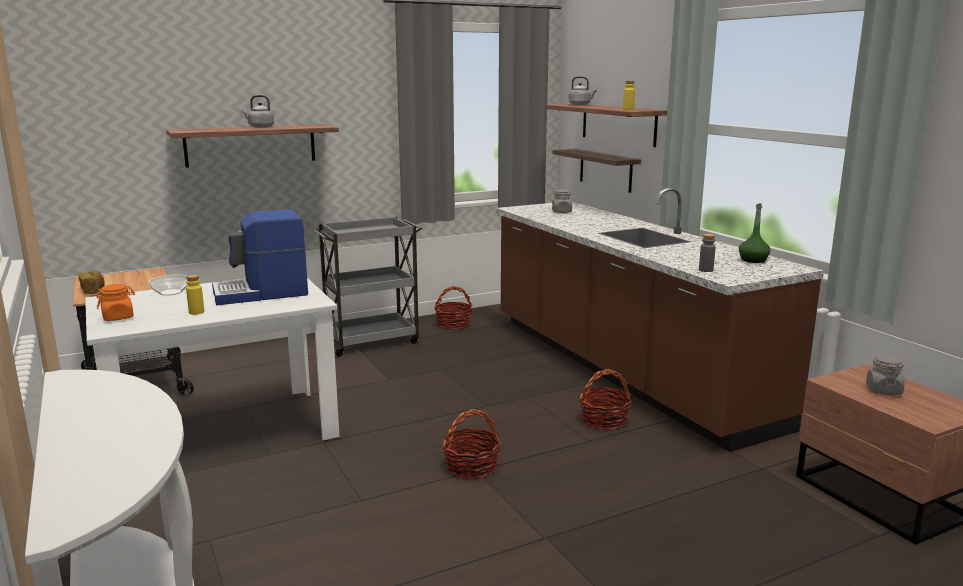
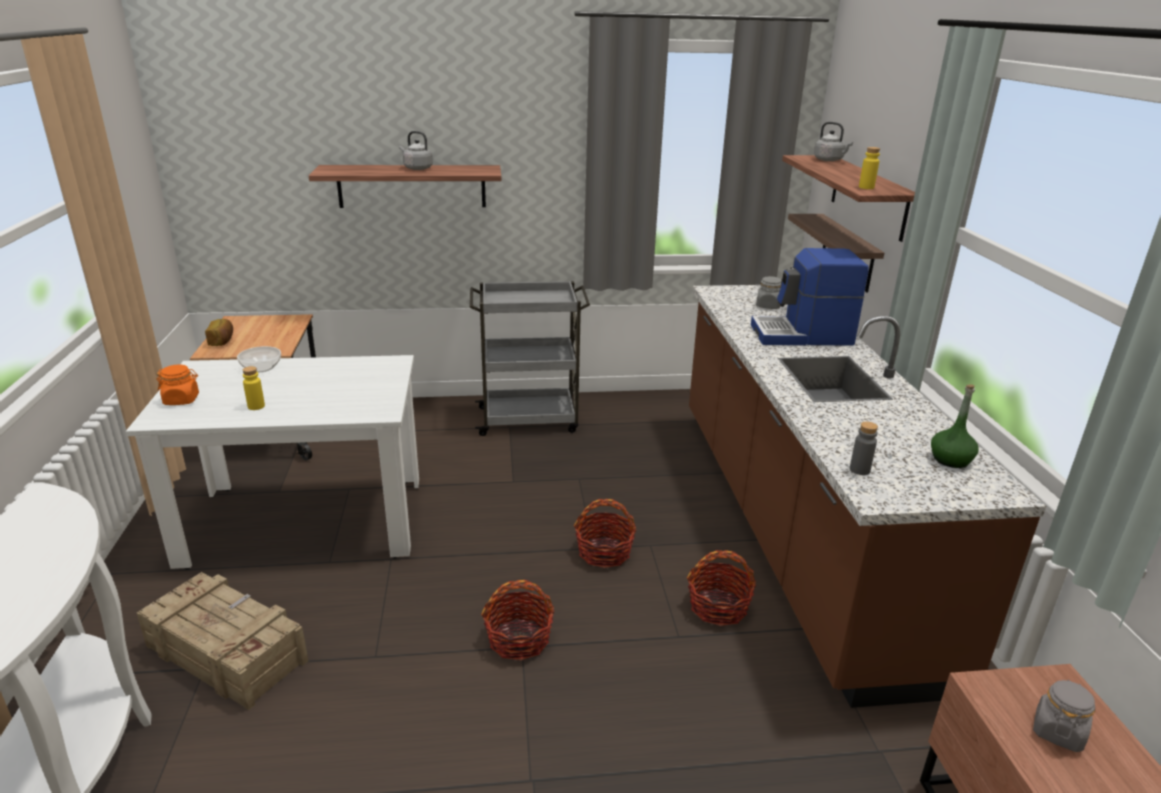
camera: 20 degrees right, 10 degrees up
coffee machine [212,209,308,305] -> coffee machine moved to [751,248,869,346]
basket [434,286,472,329] -> basket moved to [574,499,637,568]
none -> crate [137,572,308,710]

